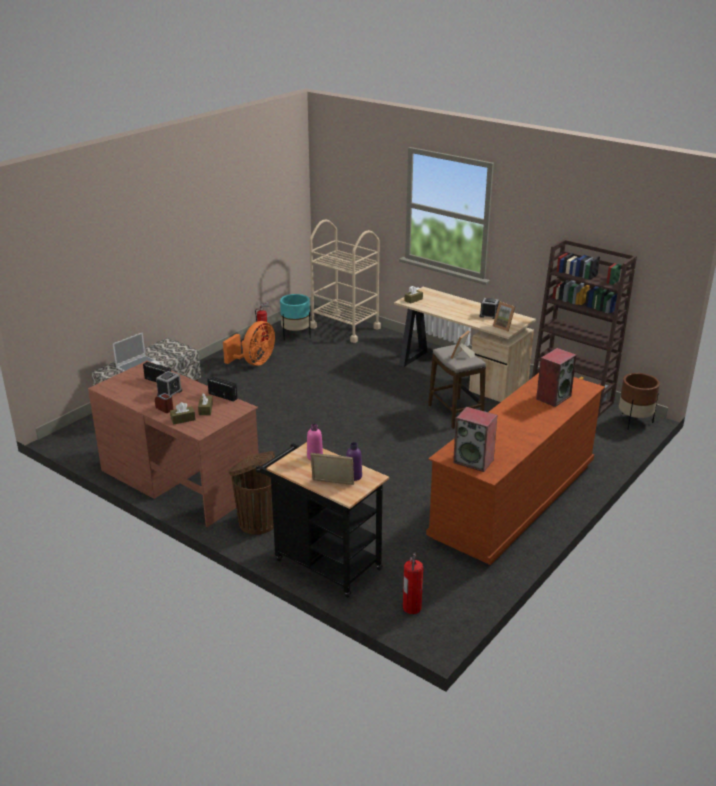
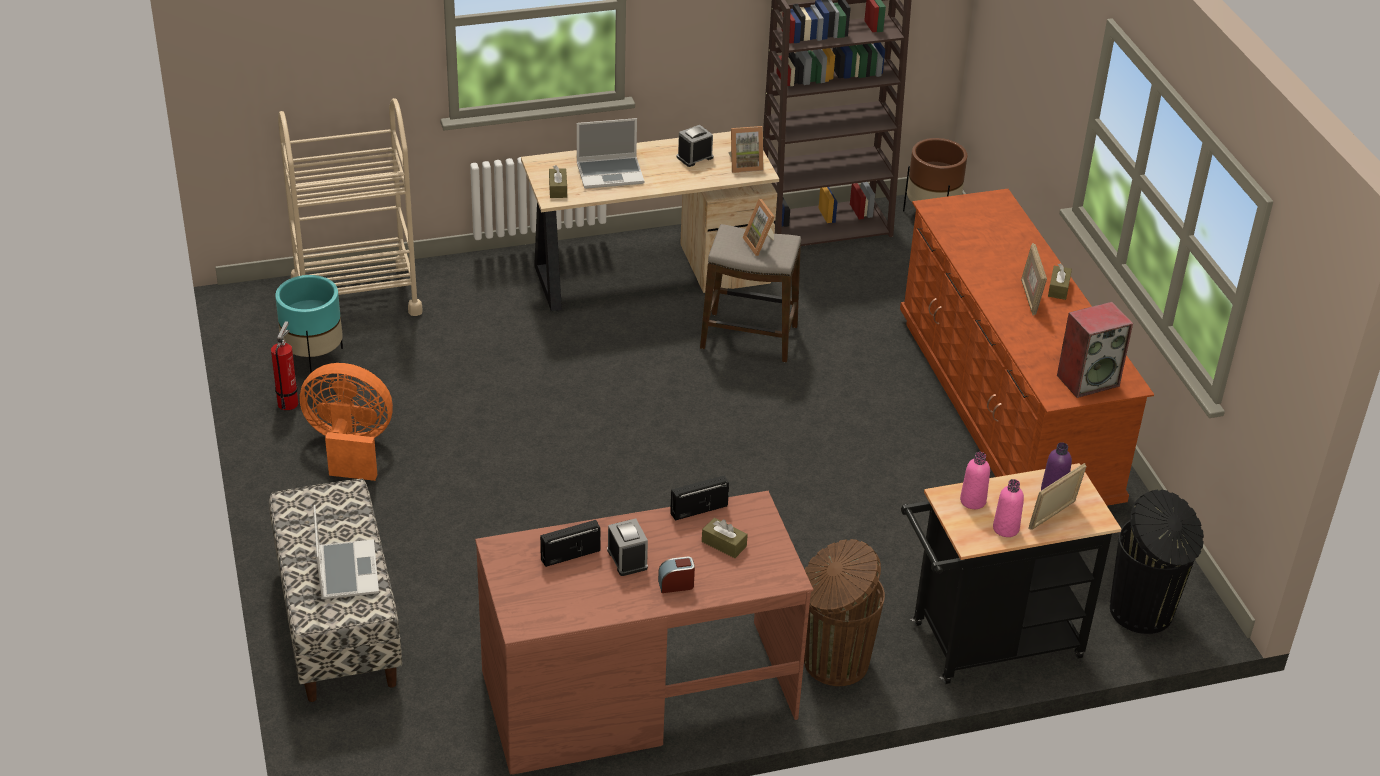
camera: 55 degrees left, 10 degrees up
brown tissue box [170,402,196,424] -> brown tissue box moved to [1048,264,1072,300]
orange fan [223,321,275,366] -> orange fan turned 60 degrees counterclockwise [300,363,393,481]
fire extinguisher [403,552,423,614] -> black trash can [1110,489,1204,634]
speaker [536,348,577,407] -> none
none -> laptop [577,118,644,189]
none -> pink bottle [993,479,1024,537]
none -> picture frame [1021,243,1047,316]

